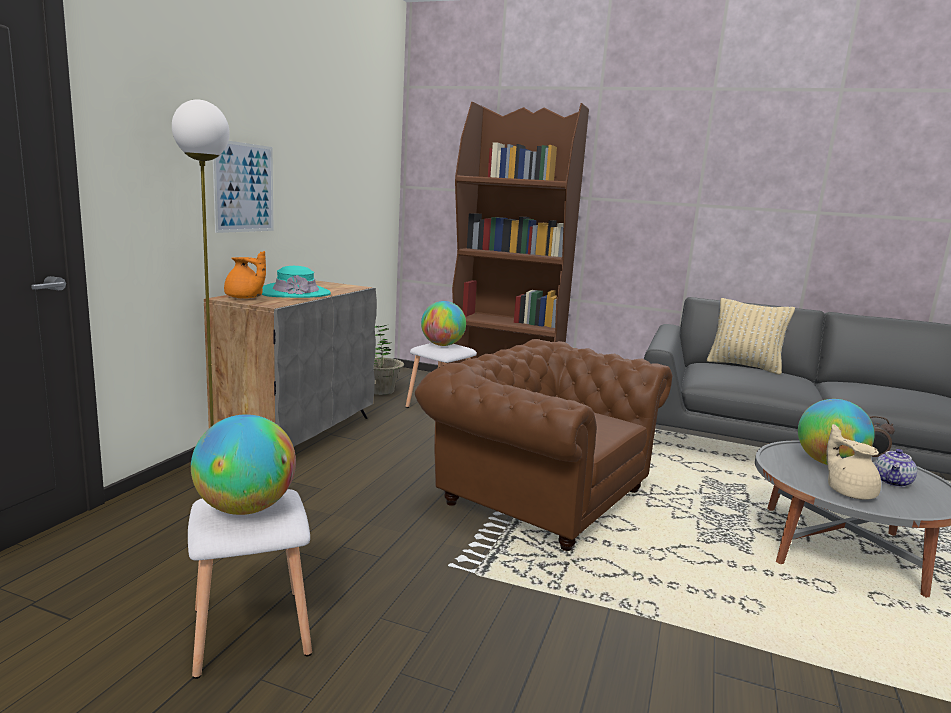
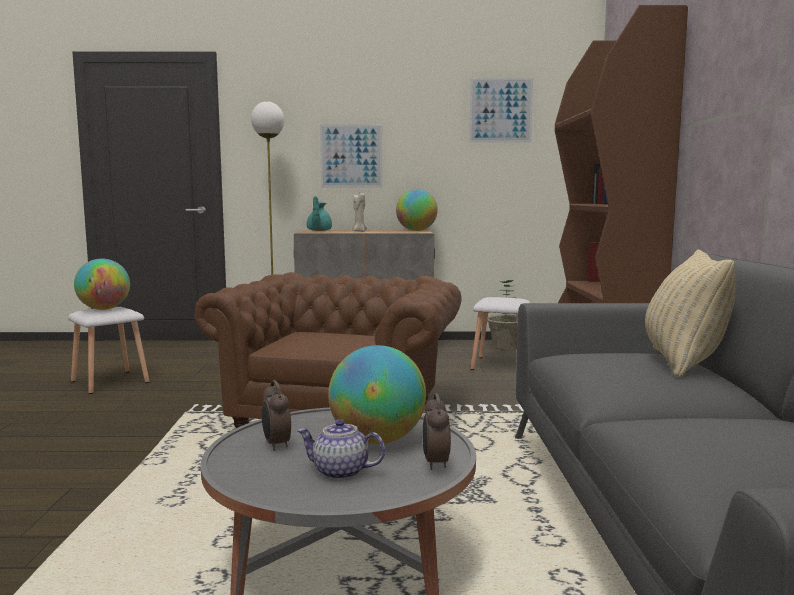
camera: 70 degrees right, 5 degrees down
orange teapot [224,251,266,299] -> turquoise teapot [306,196,332,231]
turquoise hat [261,266,331,298] -> beige candle [352,193,367,232]
globe [421,301,466,346] -> globe moved to [396,189,438,231]
beige teapot [826,424,881,500] -> alarm clock [262,380,291,451]
none -> picture [469,78,533,143]

